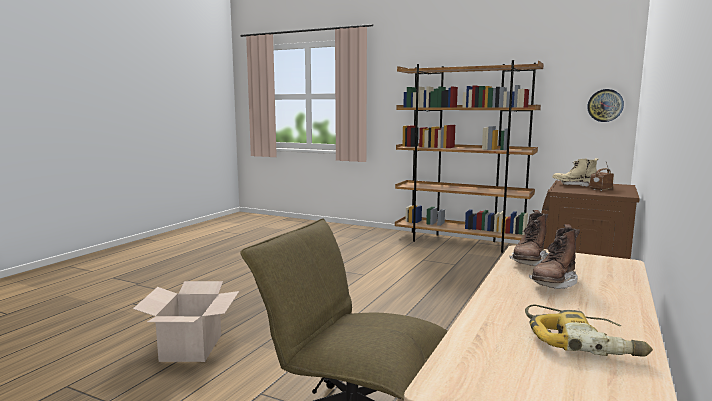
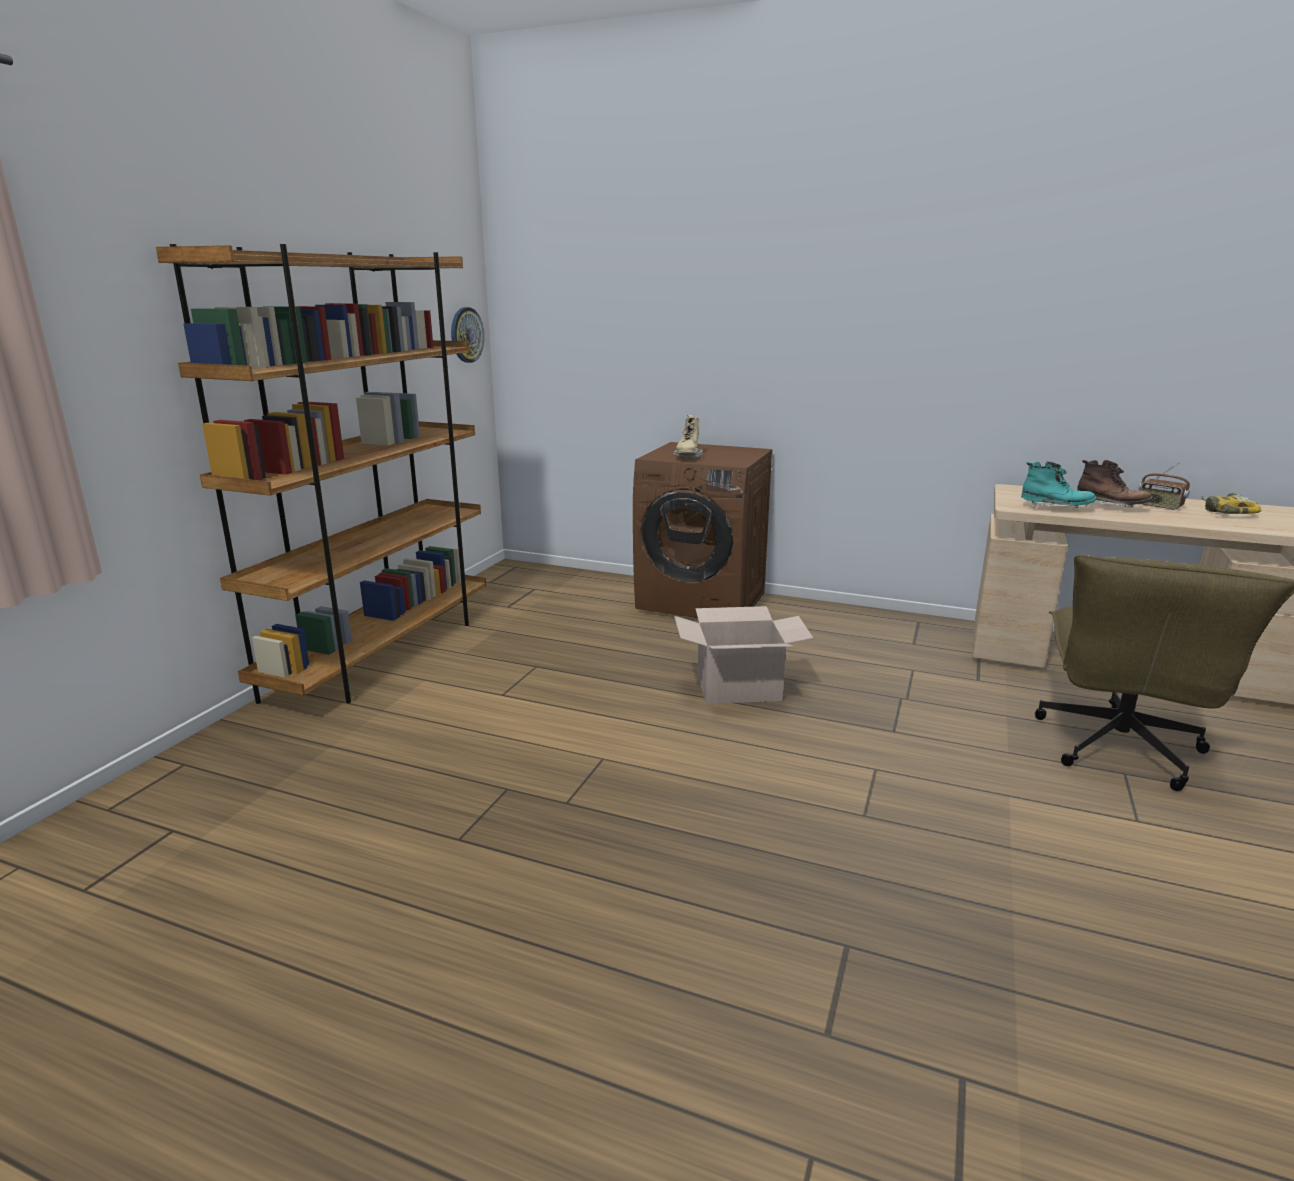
camera: 95 degrees left, 10 degrees up
cardboard box [133,281,239,362] -> cardboard box moved to [674,606,813,704]
brown boot [509,210,548,266] -> turquoise boot [1021,461,1096,509]
radio [590,162,614,191] -> radio moved to [1139,462,1190,510]

